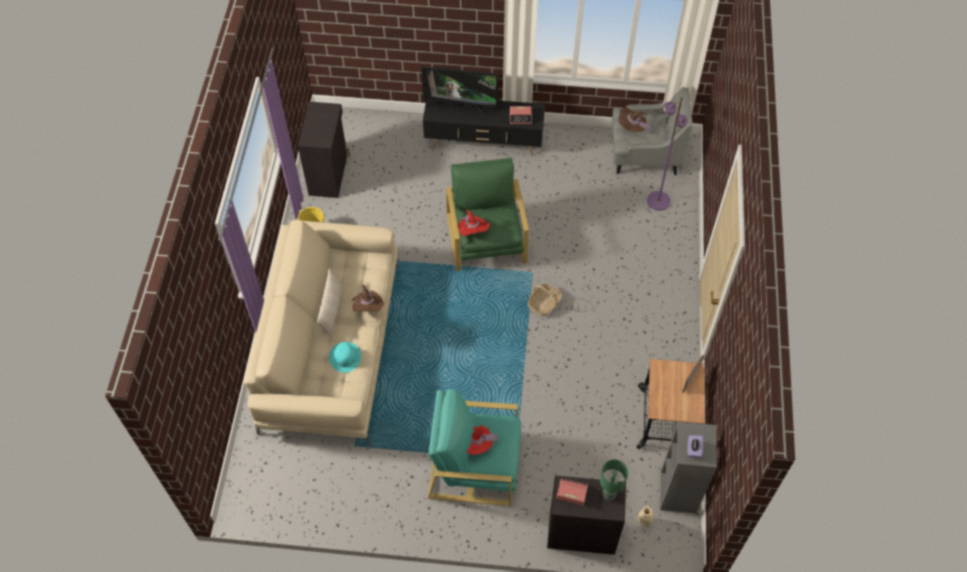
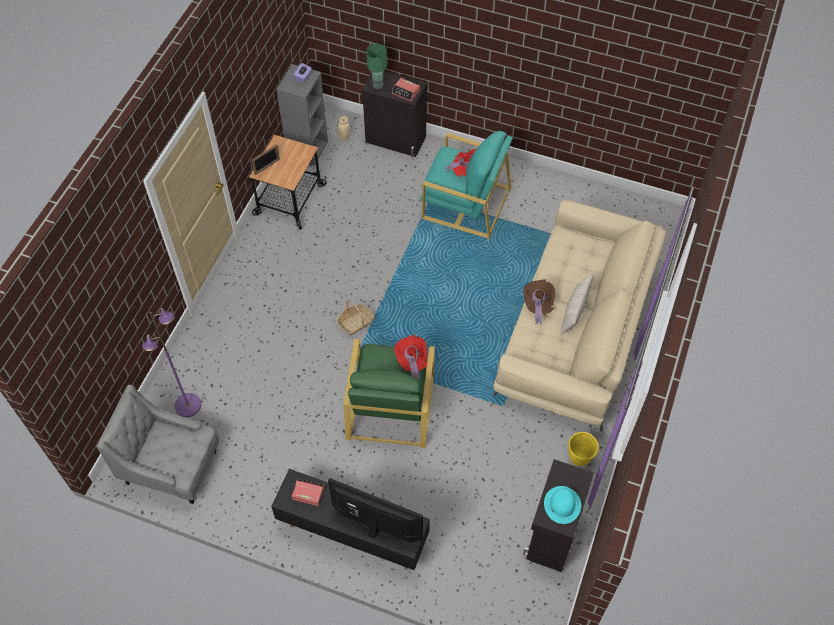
camera: 165 degrees left, 0 degrees up
turquoise hat [329,342,361,373] -> turquoise hat moved to [544,486,581,524]
brown hat [619,106,652,132] -> none

